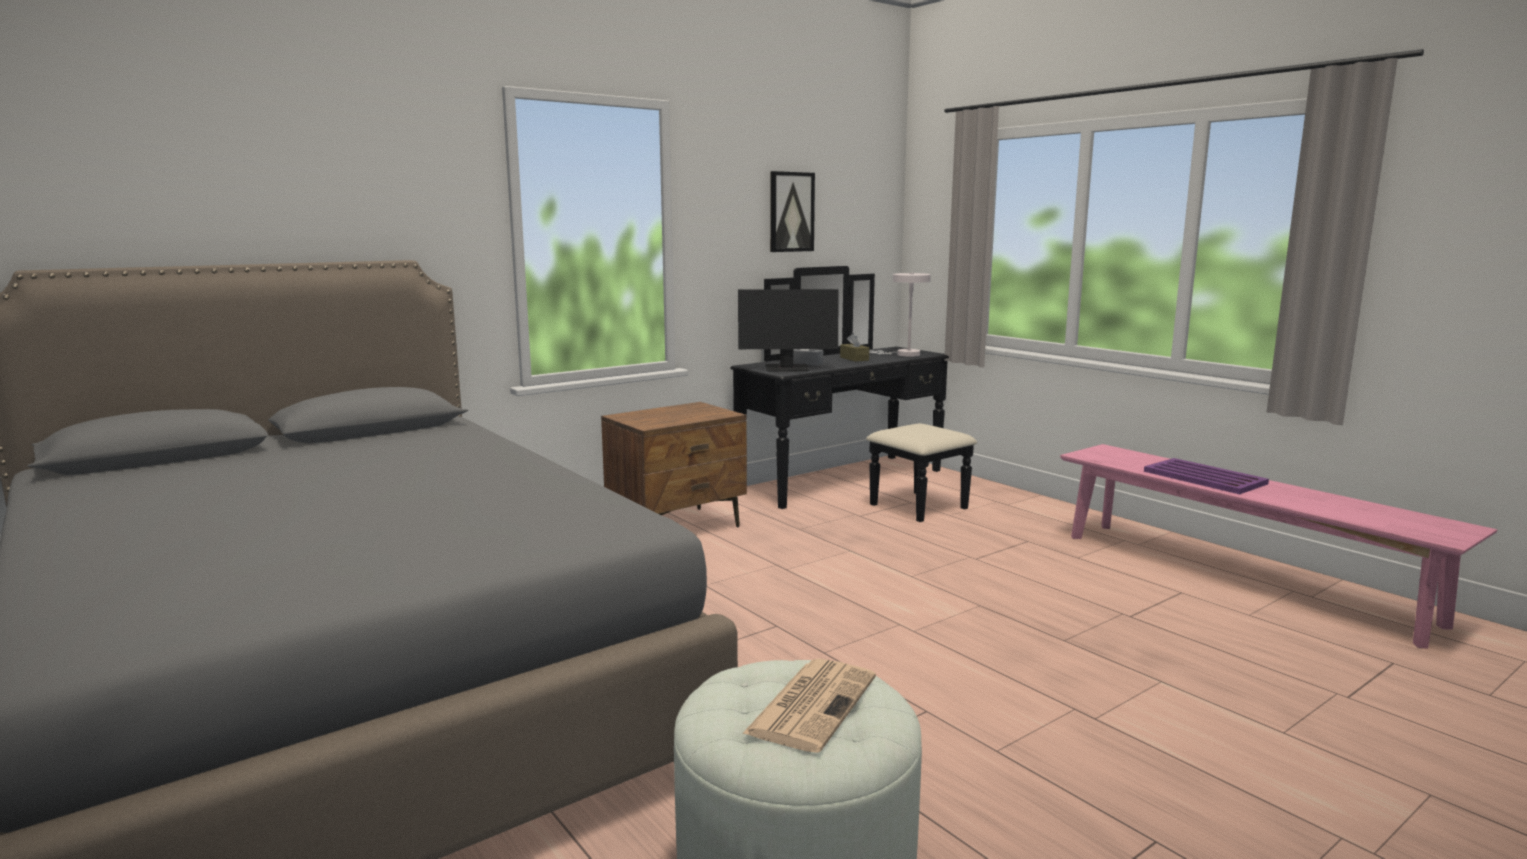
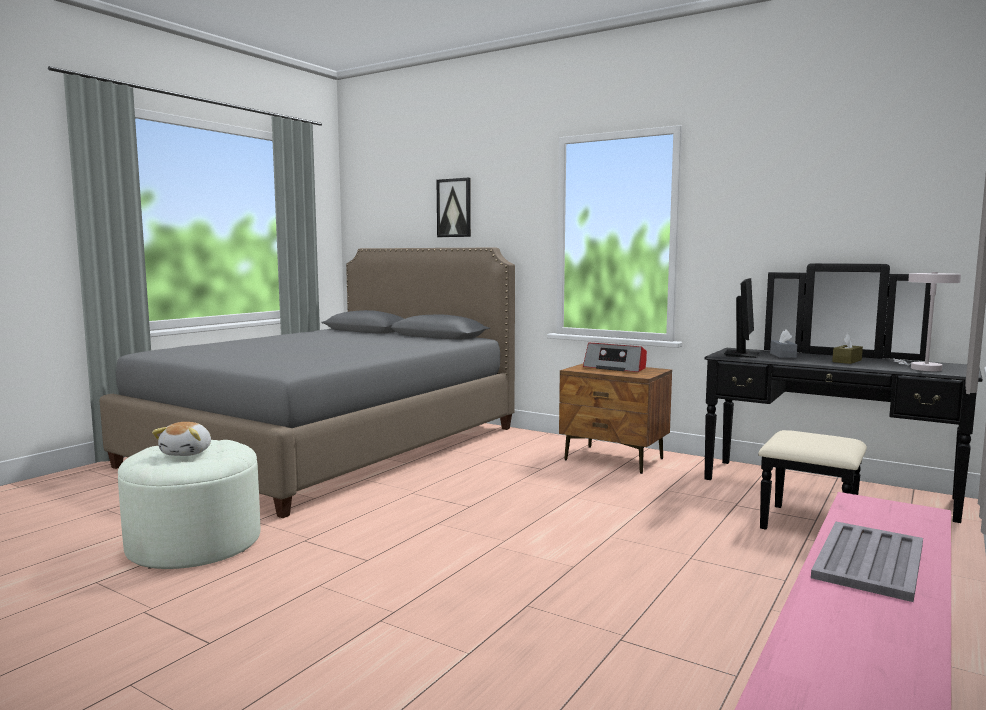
camera: 70 degrees right, 5 degrees down
monitor [738,289,839,372] -> monitor turned 135 degrees counterclockwise [724,278,759,358]
newspaper [742,658,876,753] -> plush toy [152,422,211,456]
picture [770,171,815,252] -> picture moved to [437,178,471,237]
purple tray [1144,458,1269,494] -> grey tray [811,521,923,602]
none -> radio [583,343,647,372]

